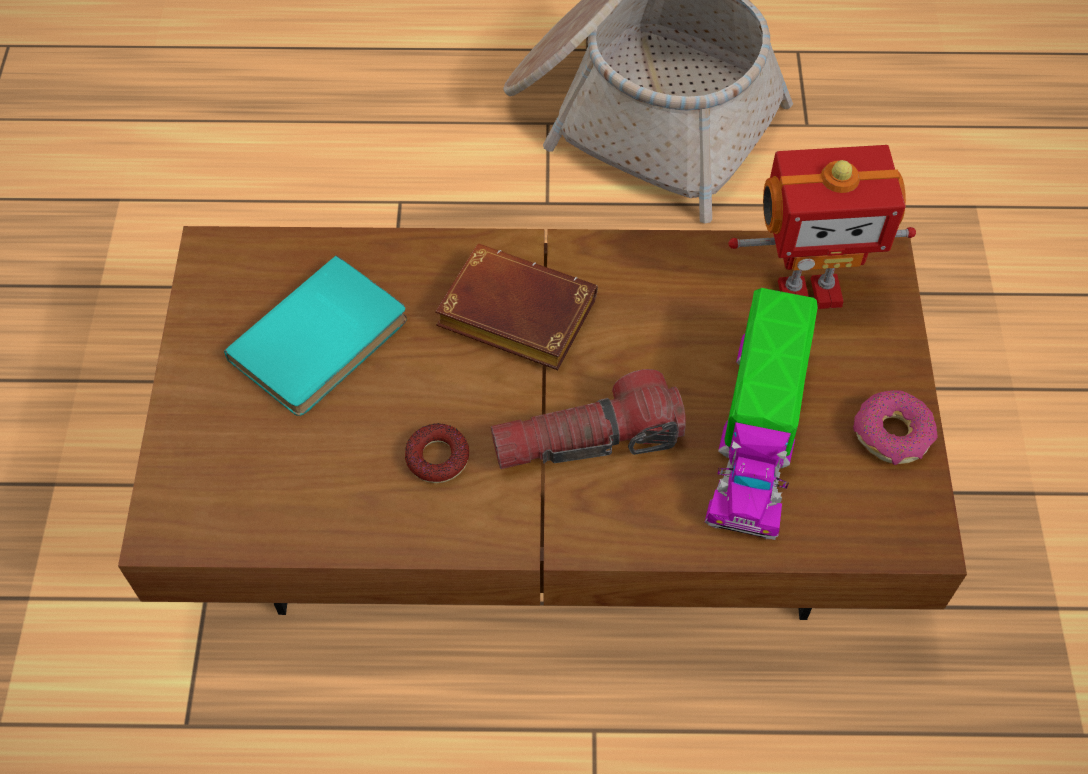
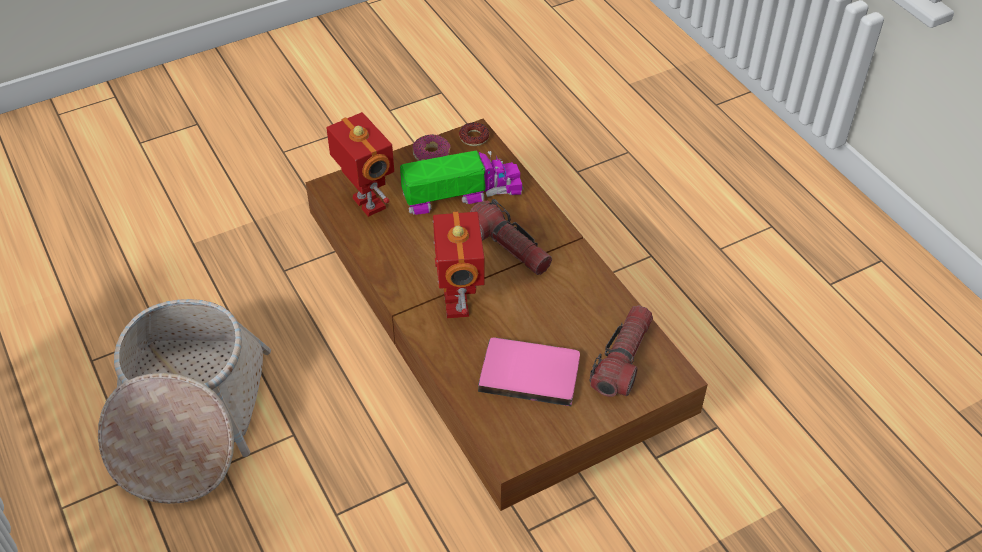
camera: 120 degrees left, 10 degrees down
turquoise book [224,255,407,416] -> pink book [478,337,580,406]
donut [405,423,469,483] -> donut moved to [459,122,489,146]
brown book [435,244,598,370] -> toy robot [433,212,484,318]
none -> flashlight [589,305,653,397]

